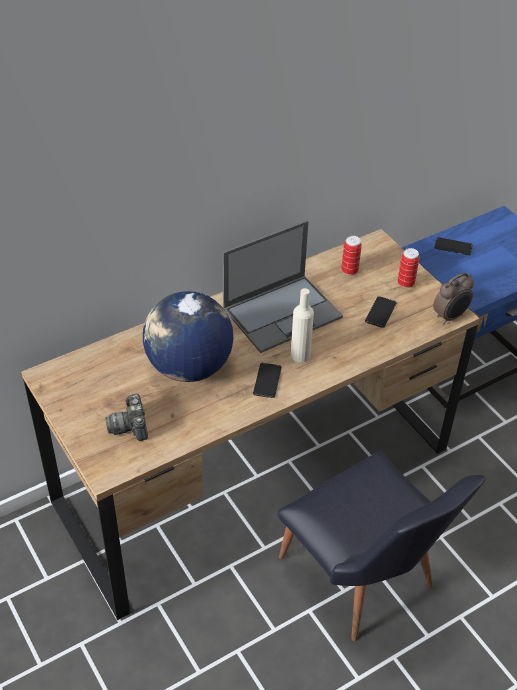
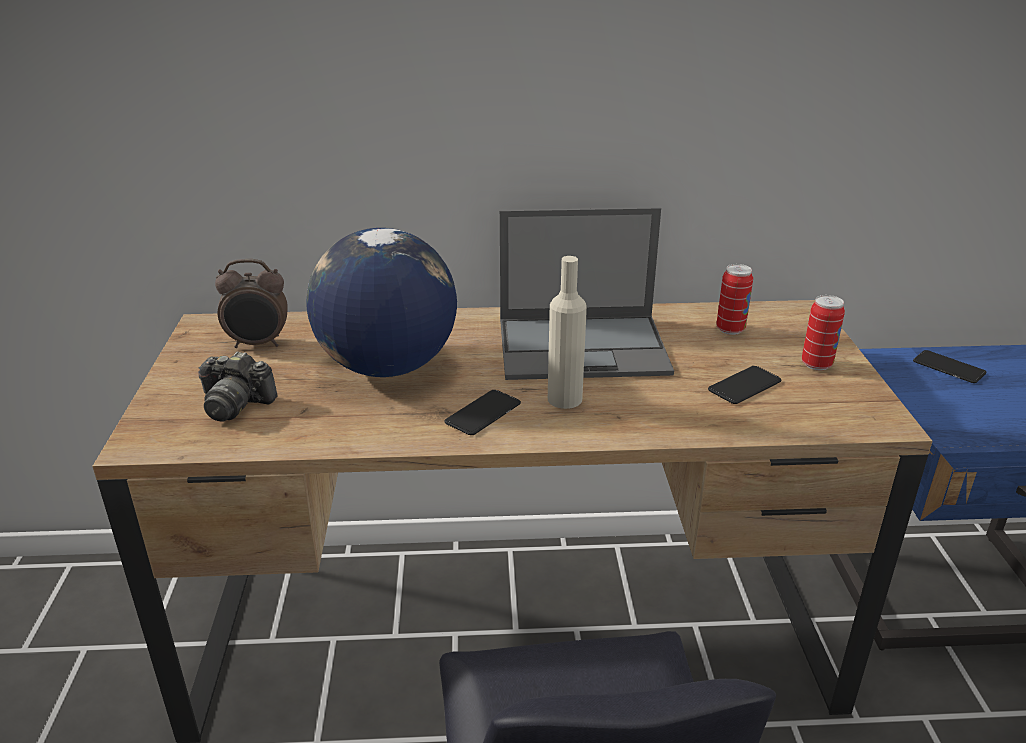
camera: 30 degrees right, 15 degrees down
camera [105,394,148,441] -> camera turned 90 degrees counterclockwise [198,351,278,422]
alarm clock [433,272,474,324] -> alarm clock moved to [215,259,288,348]

